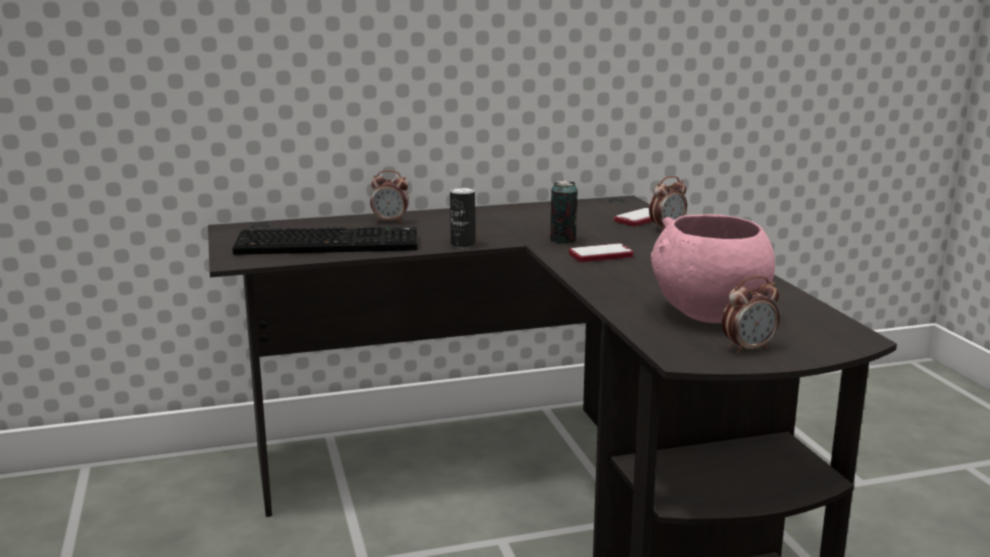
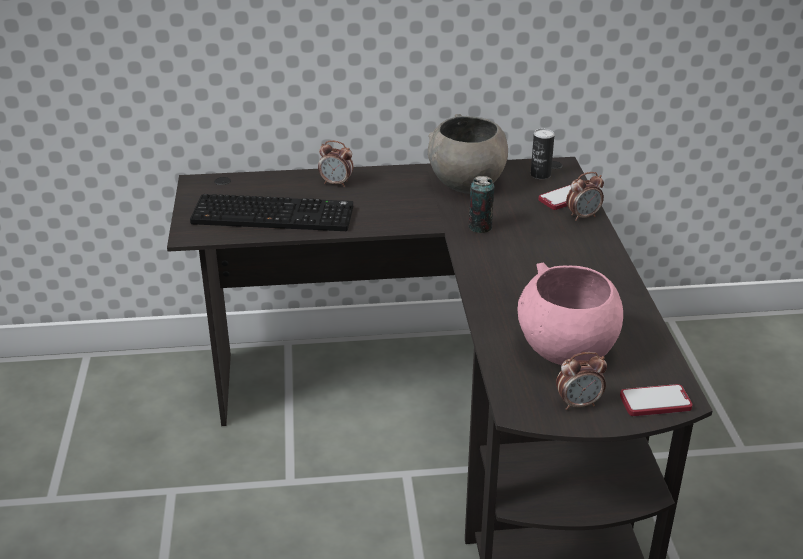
camera: 10 degrees right, 15 degrees up
can [450,187,475,248] -> can moved to [531,129,555,179]
phone [569,243,634,262] -> phone moved to [620,384,693,416]
none -> grey bowl [428,114,508,194]

